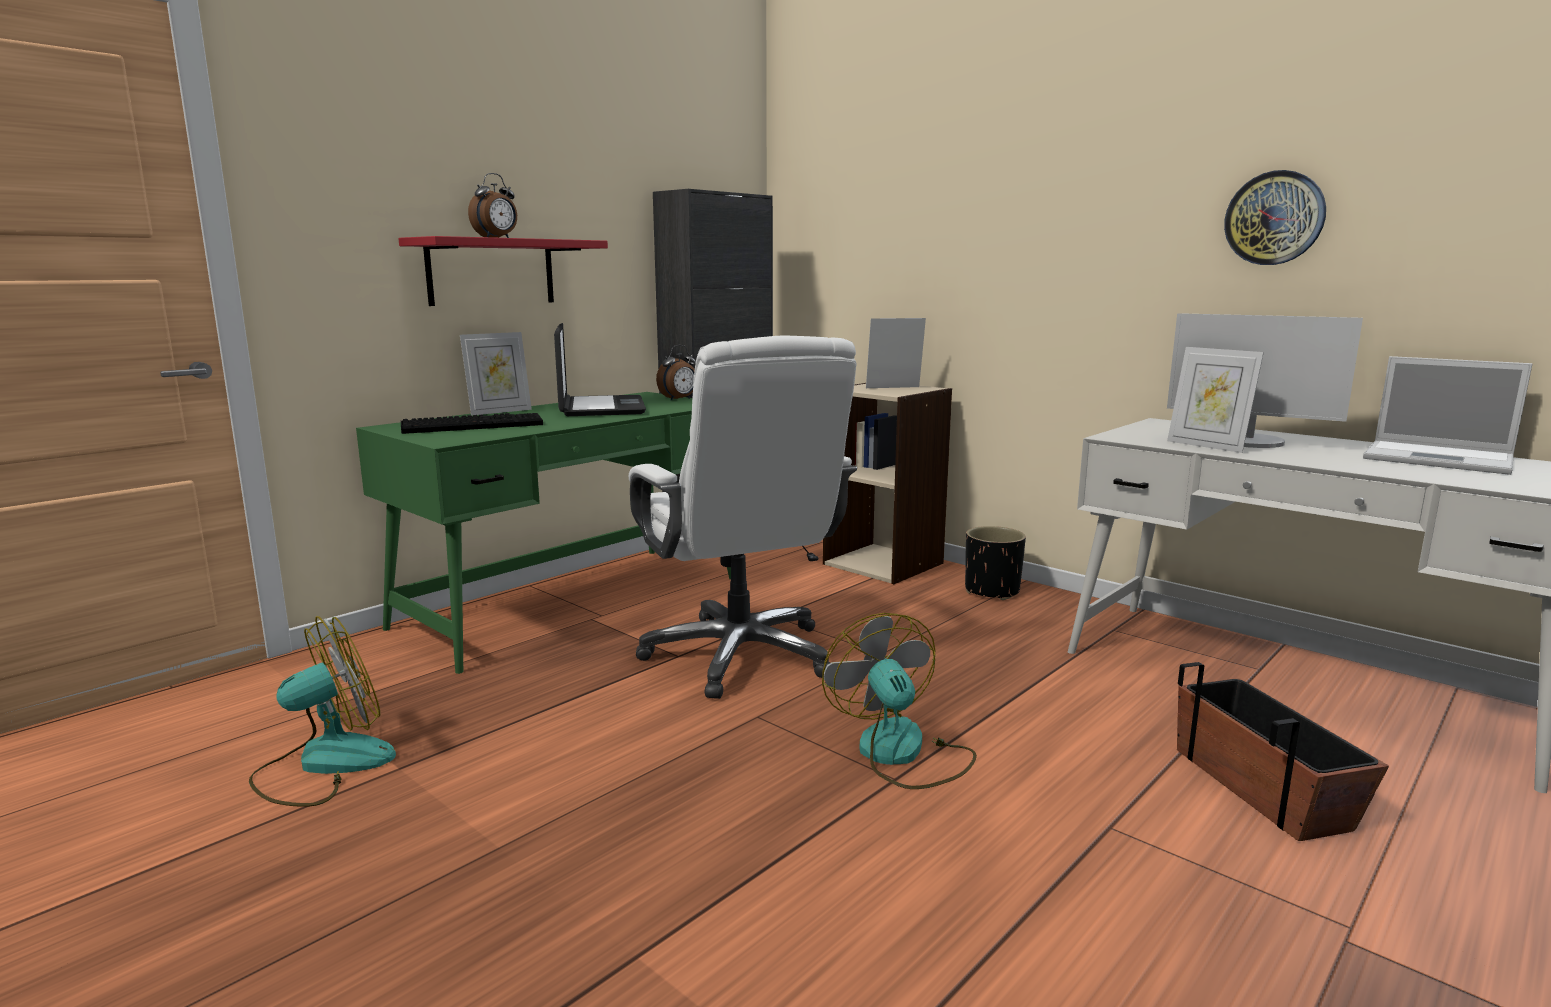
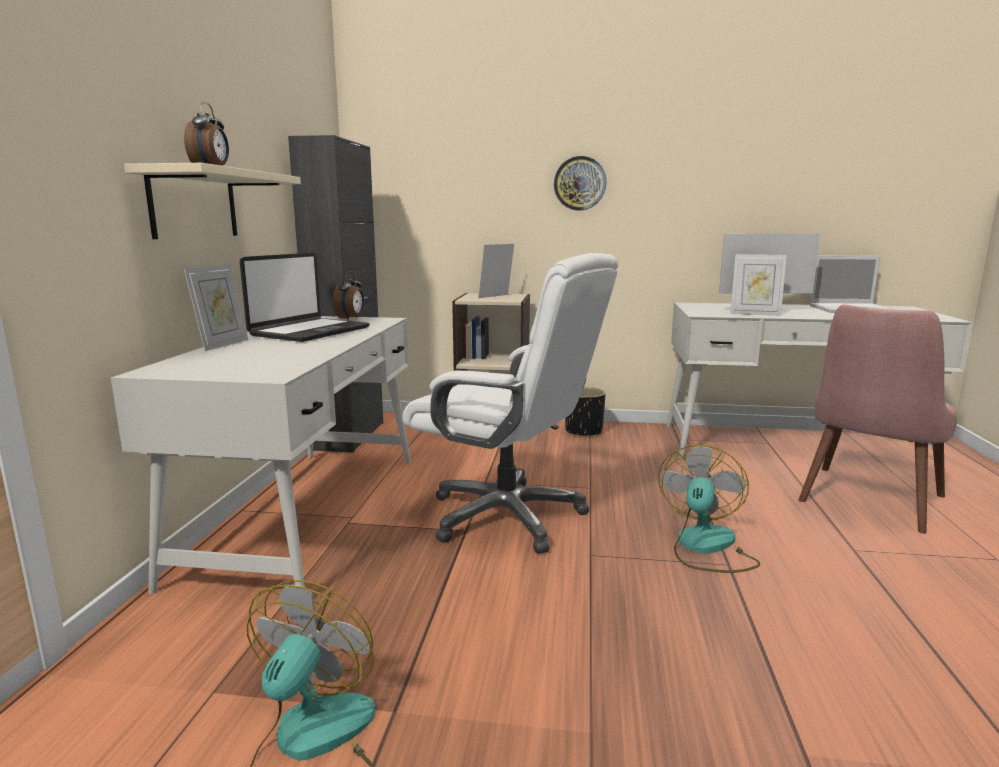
camera: 35 degrees left, 0 degrees up
green desk [356,392,731,674] -> white desk [111,316,411,594]
red shelf [398,236,608,306] -> beige shelf [124,163,301,239]
keyboard [401,413,543,434] -> none
laptop [554,323,646,416] -> laptop turned 75 degrees clockwise [240,253,370,342]
fan [822,613,977,789] -> fan turned 75 degrees clockwise [658,445,760,573]
planter [1177,662,1389,841] -> pink chair [799,304,957,534]
wall clock [1224,170,1326,265] -> wall clock moved to [554,156,606,211]

